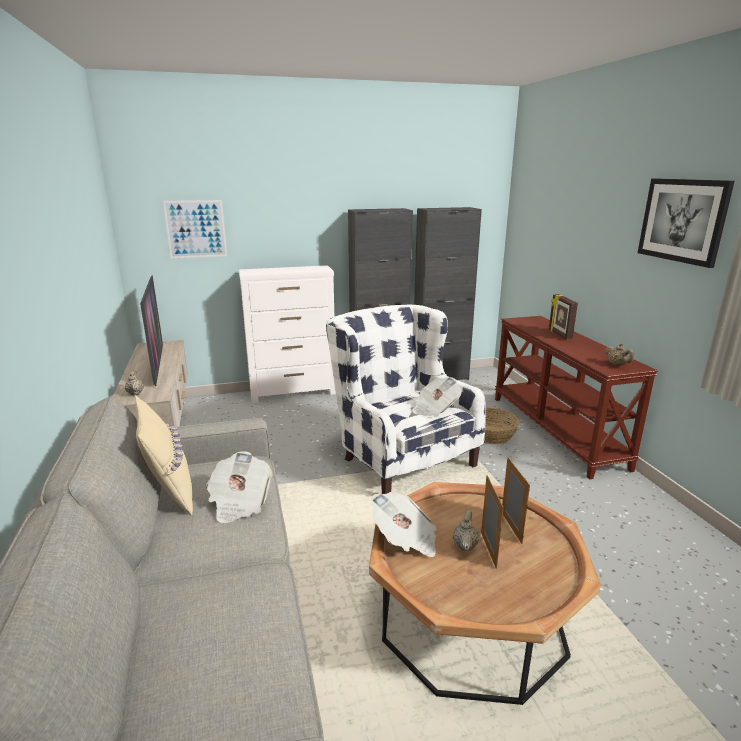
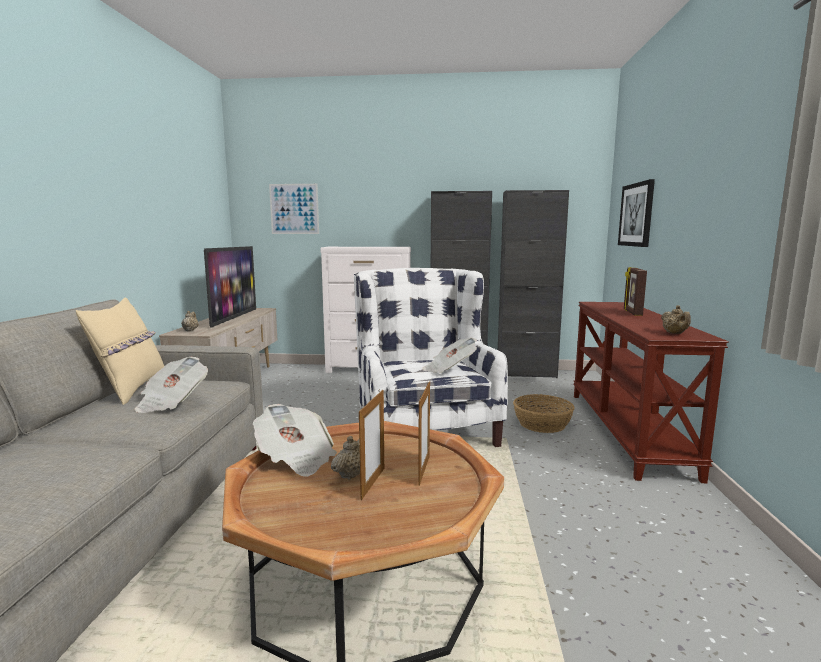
camera: 20 degrees right, 10 degrees down
picture [638,179,735,268] -> picture moved to [618,179,655,247]

